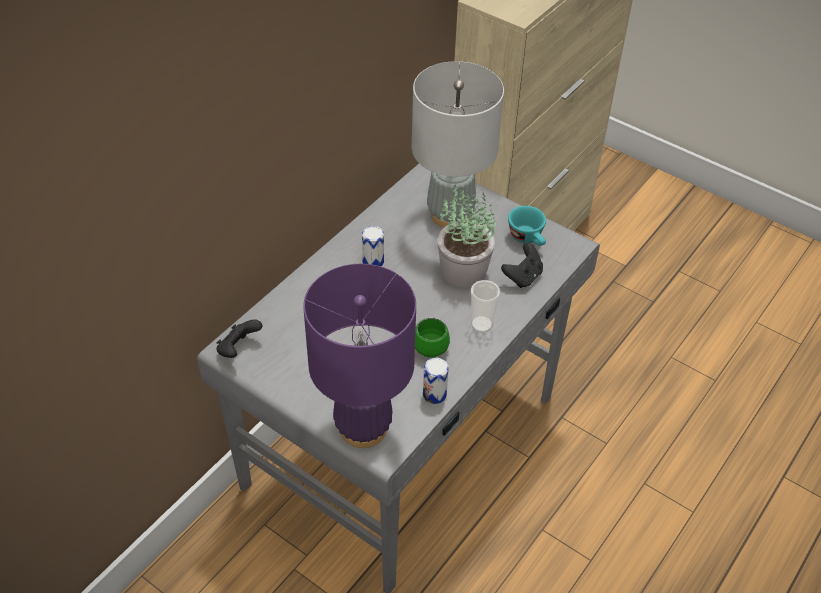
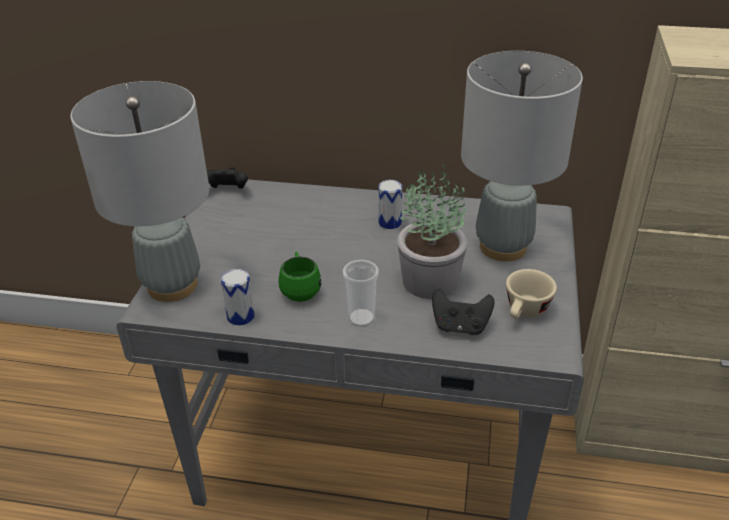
camera: 65 degrees right, 10 degrees down
purple table lamp [303,264,416,448] -> grey table lamp [70,81,209,302]
turquoise cup [508,206,546,246] -> beige cup [506,269,557,319]

